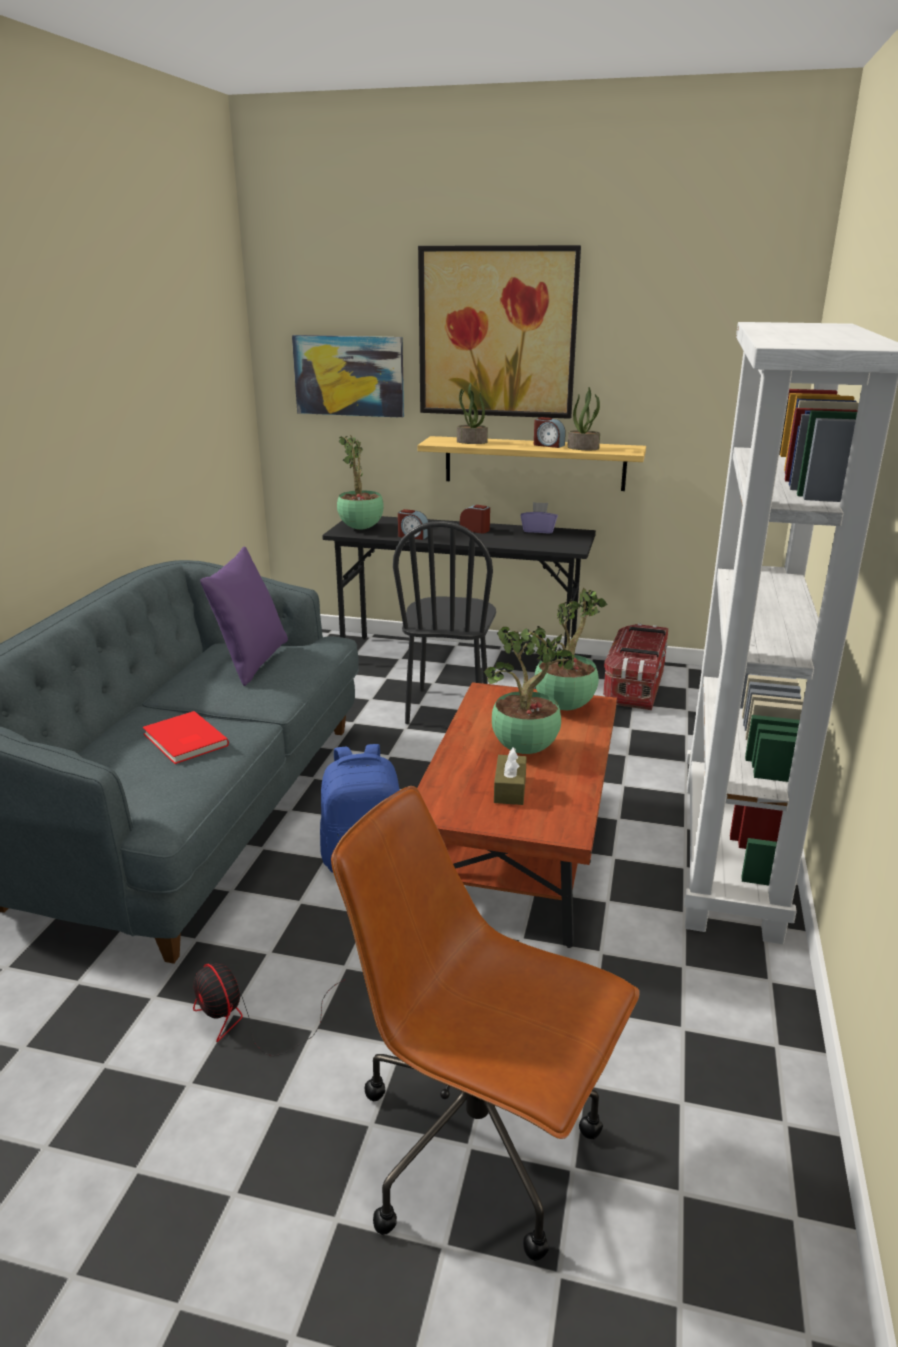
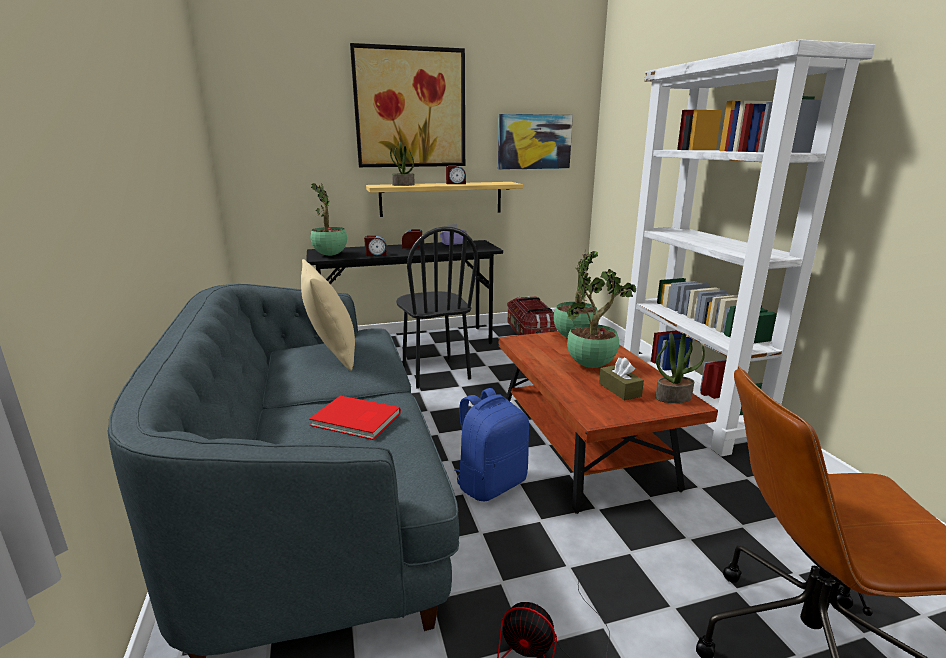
camera: 30 degrees left, 5 degrees down
purple pillow [200,546,288,686] -> beige pillow [301,259,355,371]
picture [292,335,404,418] -> picture moved to [498,114,573,170]
potted plant [567,387,600,450] -> potted plant moved to [655,333,705,403]

